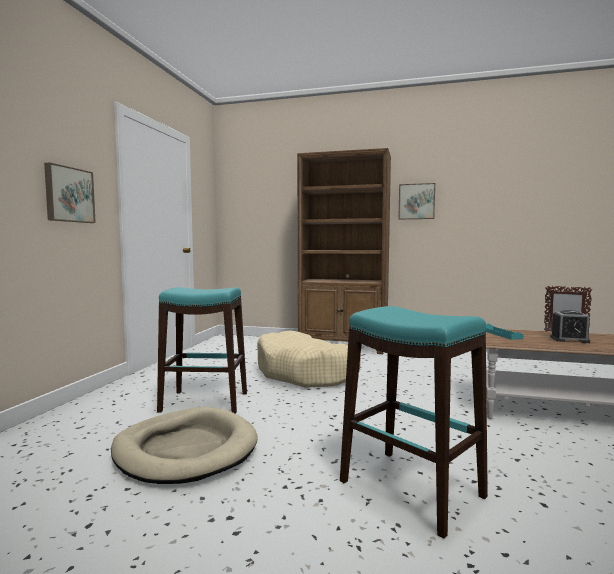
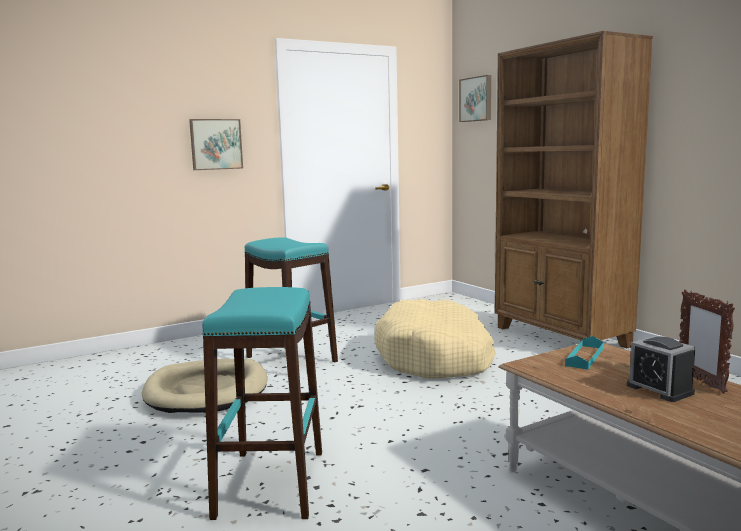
camera: 45 degrees right, 5 degrees up
picture [398,183,435,219] -> picture moved to [459,75,491,122]

